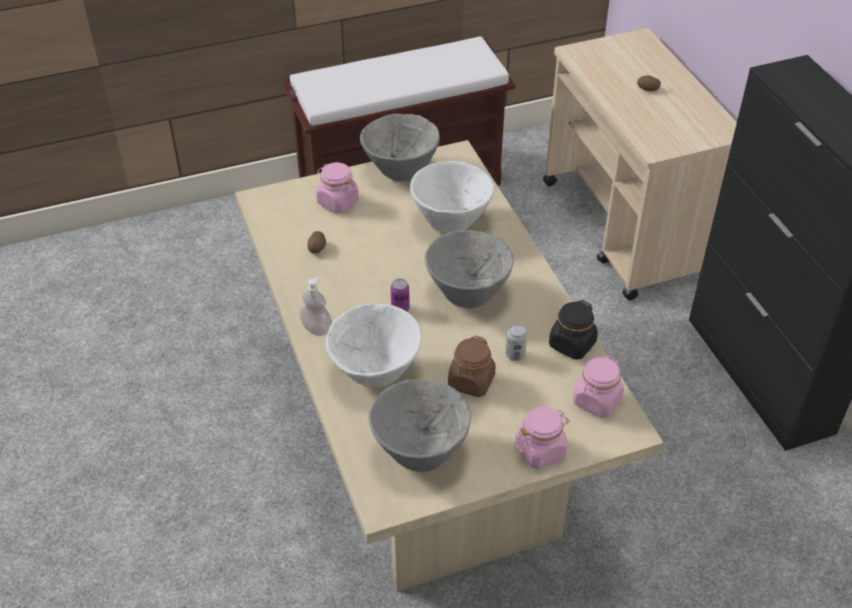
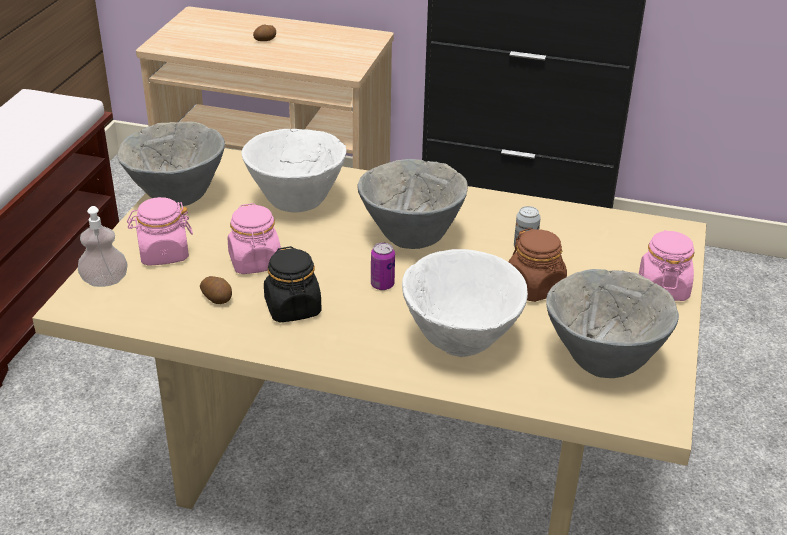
camera: 55 degrees left, 10 degrees down
soap dispenser [300,278,332,336] -> soap dispenser moved to [78,206,128,287]
black jar [549,300,598,360] -> black jar moved to [264,246,322,323]
pink jar [573,355,624,418] -> pink jar moved to [228,203,281,274]

